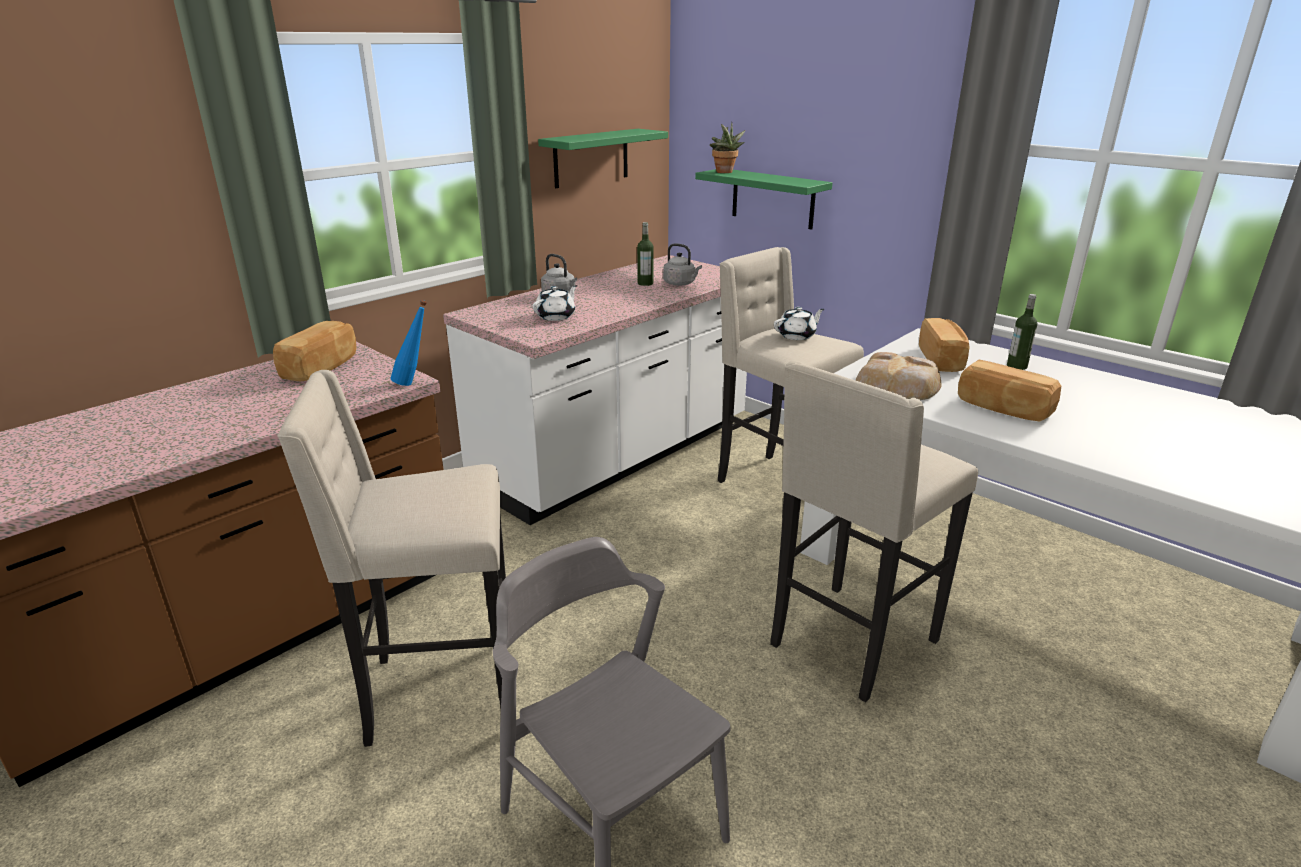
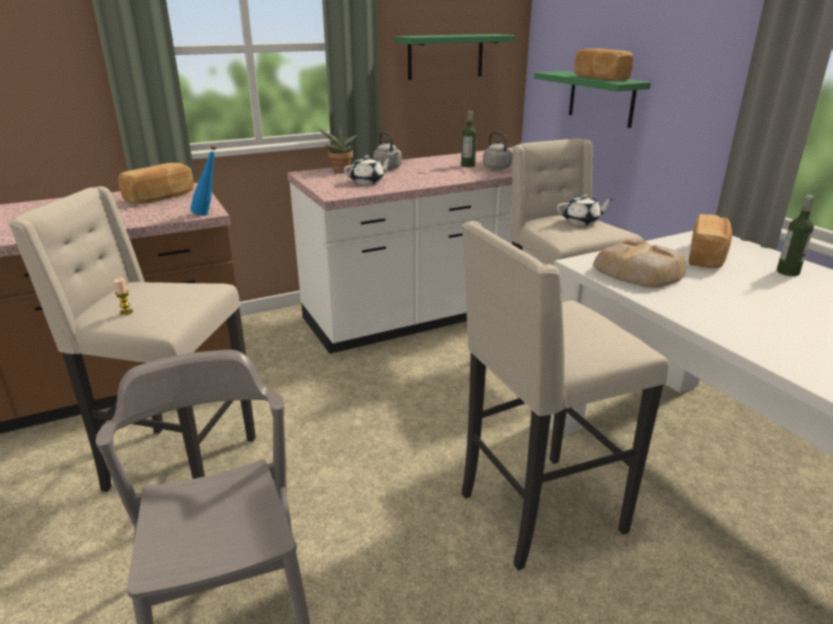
camera: 20 degrees right, 0 degrees up
potted plant [710,122,745,173] -> potted plant moved to [319,126,359,173]
bread [958,360,1061,422] -> bread moved to [574,49,633,80]
none -> candle [114,278,133,315]

